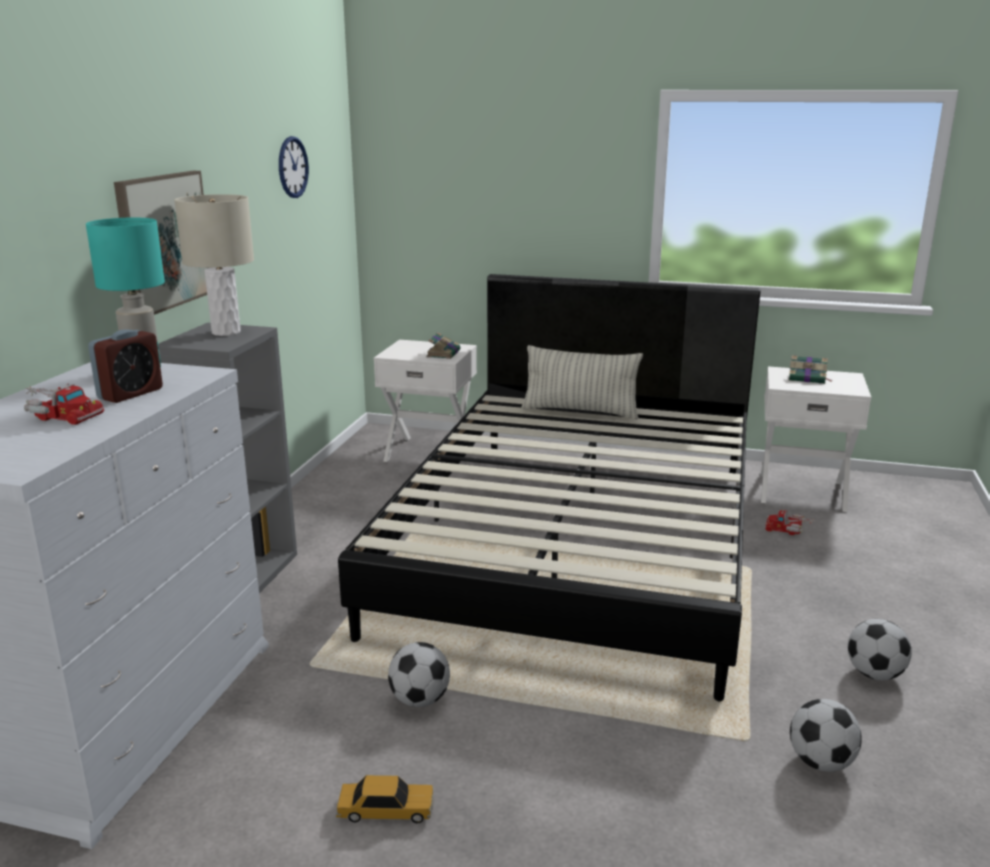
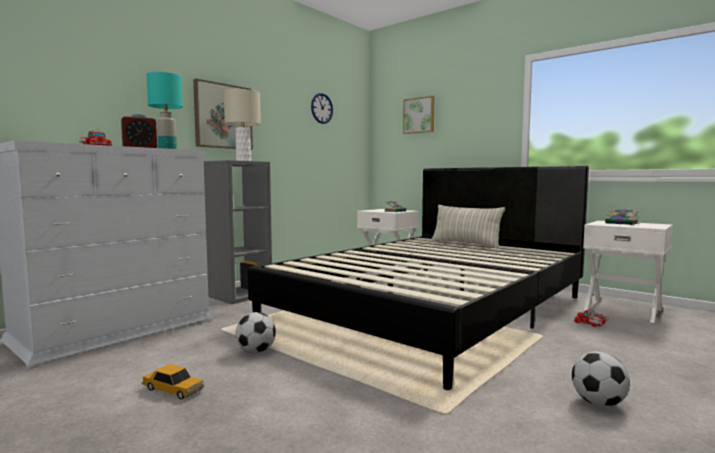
camera: 25 degrees right, 15 degrees down
football [790,699,862,772] -> none
none -> picture [403,96,434,134]

